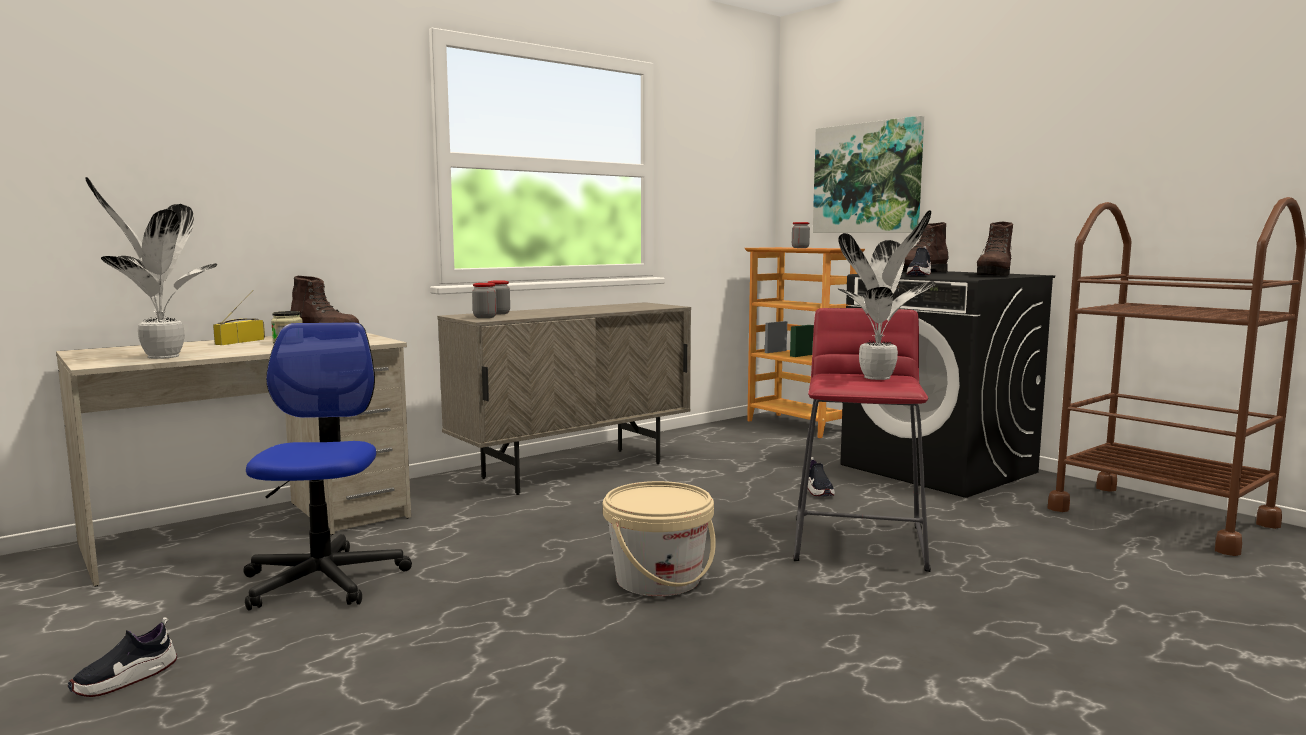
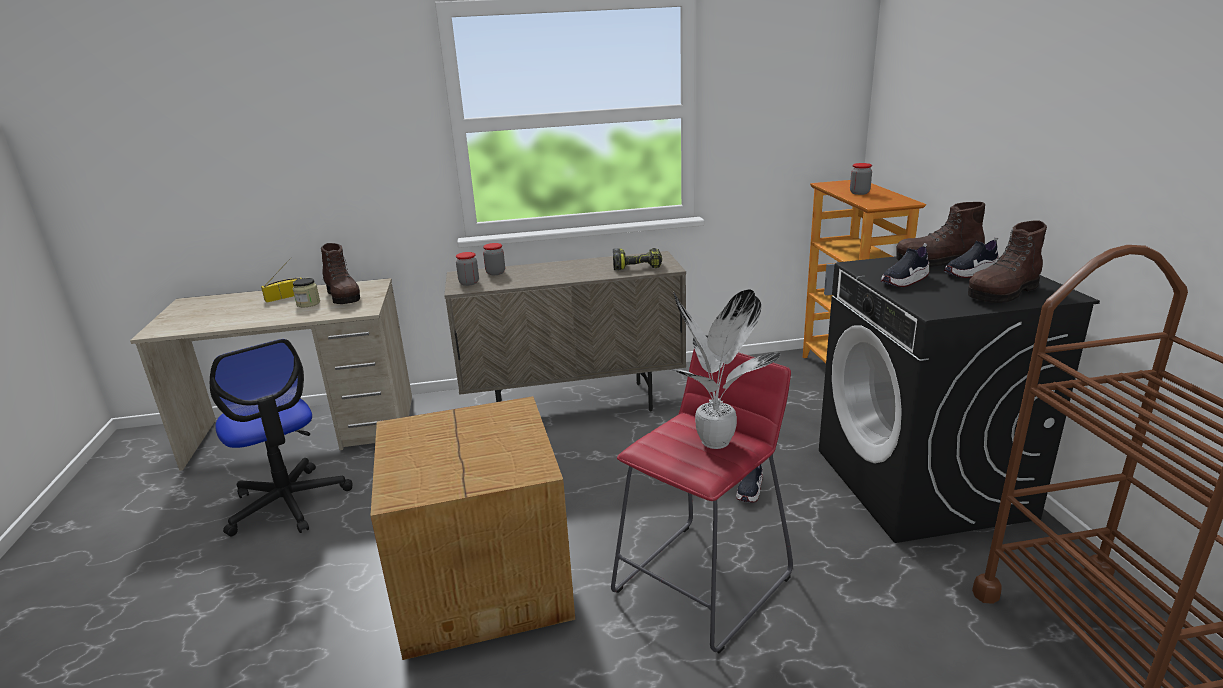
camera: 30 degrees right, 15 degrees up
shoe [68,617,177,697] -> shoe moved to [944,237,999,278]
potted plant [85,177,218,359] -> none
office chair [243,323,412,611] -> office chair turned 120 degrees clockwise [210,339,352,536]
beige bucket [603,481,716,596] -> cardboard box [370,396,575,660]
picture [813,116,924,233] -> none
none -> power drill [613,248,662,270]

